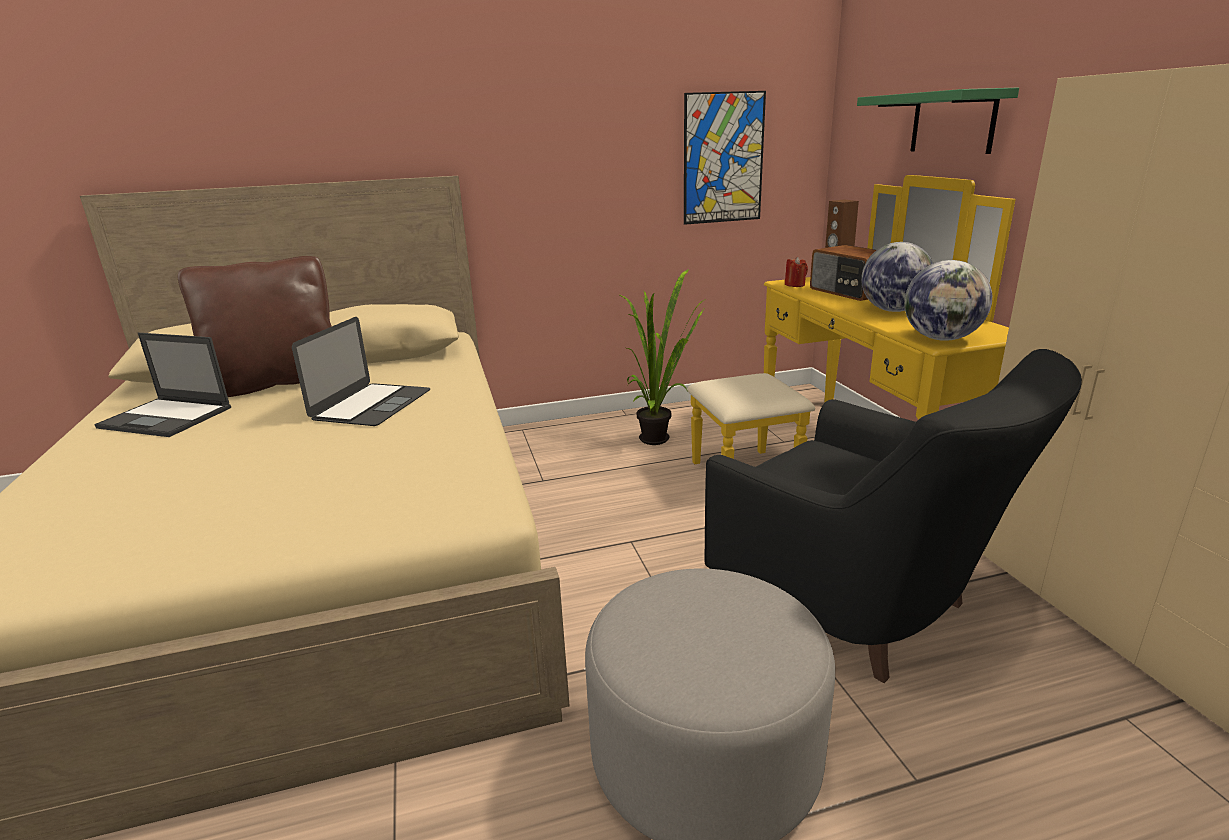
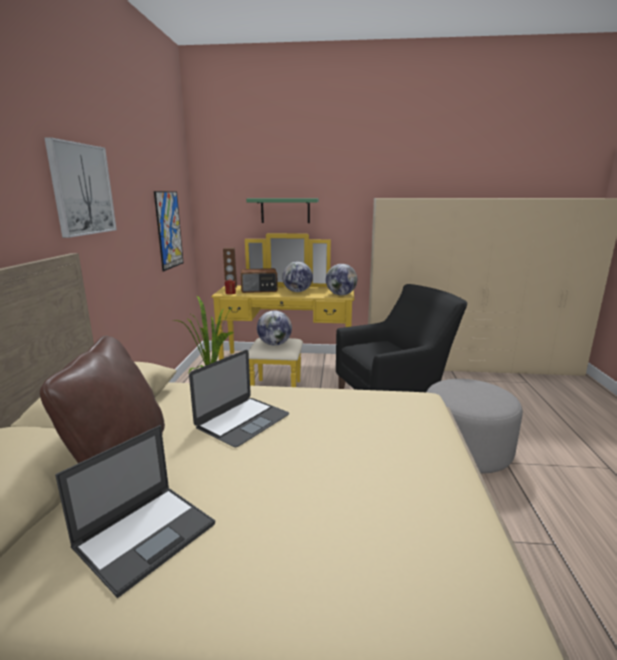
camera: 70 degrees left, 5 degrees down
laptop [292,317,430,426] -> laptop turned 90 degrees clockwise [189,350,289,447]
none -> picture [44,137,117,238]
none -> globe [257,311,292,346]

